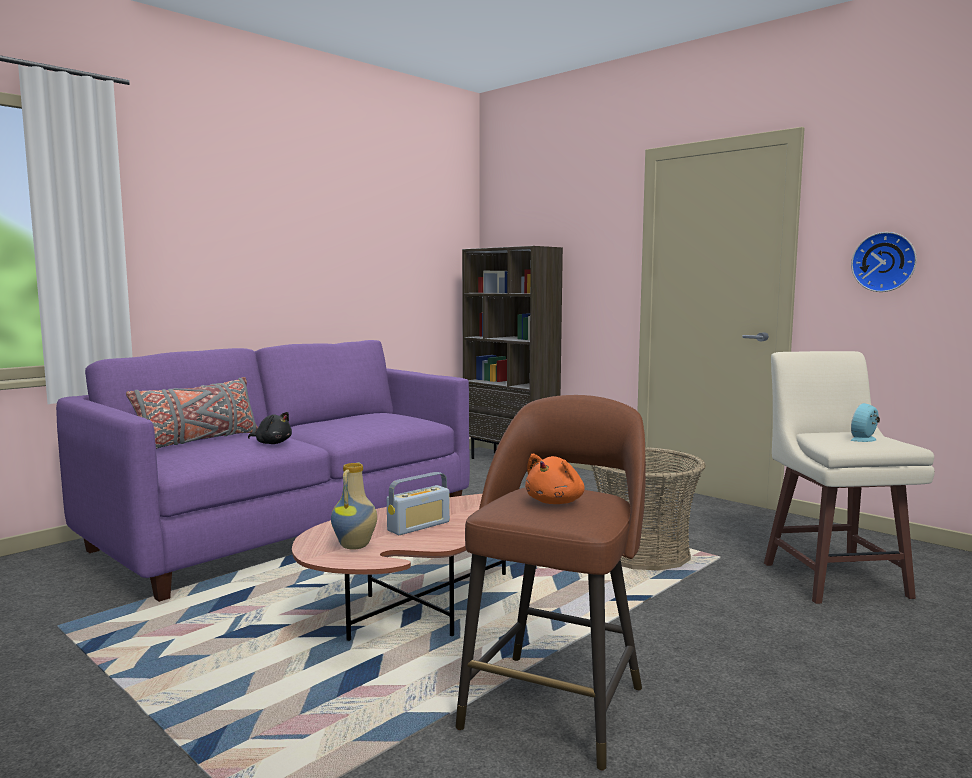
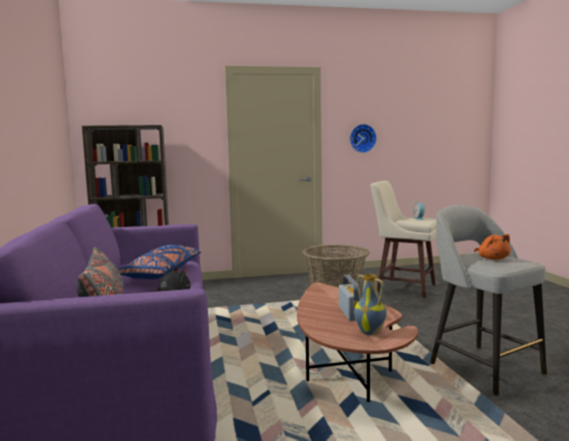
camera: 55 degrees left, 0 degrees up
brown stool [455,395,646,770] -> grey stool [430,205,547,396]
none -> blue pillow [118,245,201,279]

